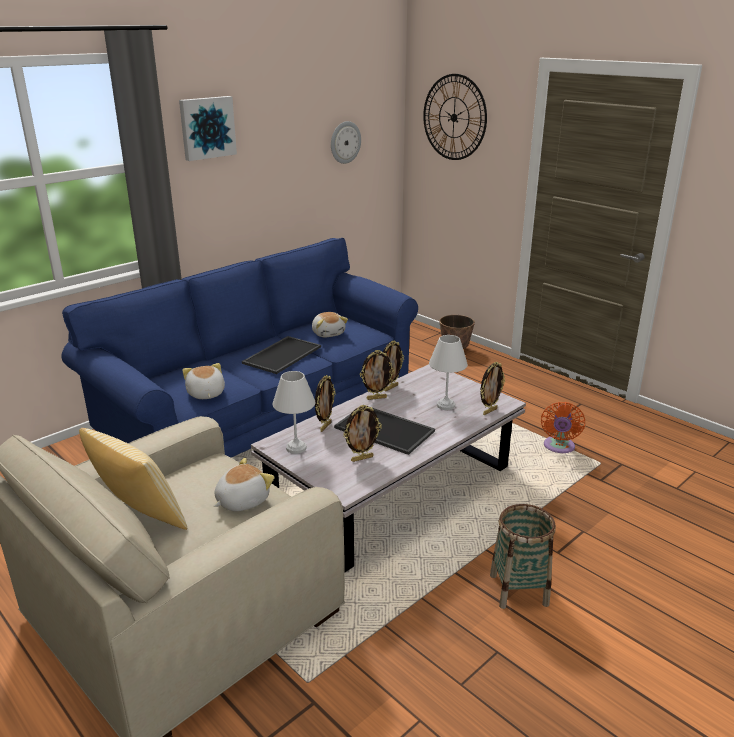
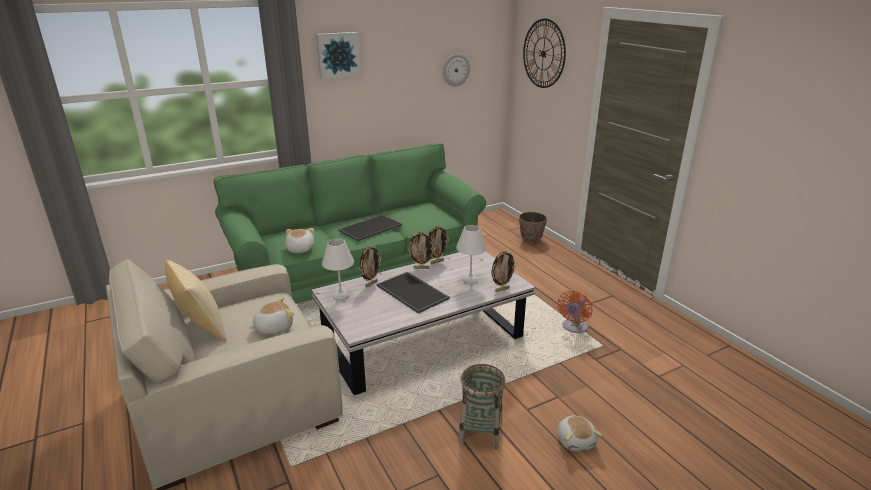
camera: 15 degrees right, 0 degrees up
blue sofa [62,238,418,457] -> green sofa [213,143,486,304]
plush toy [312,312,348,337] -> plush toy moved to [558,416,603,451]
picture frame [343,405,382,462] -> none

